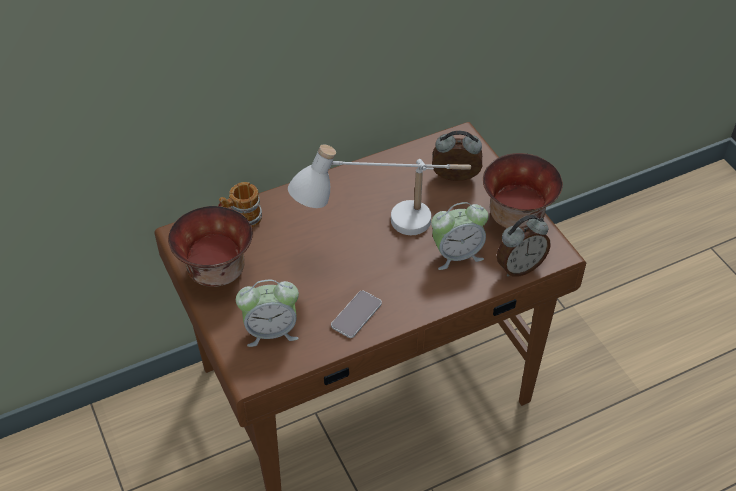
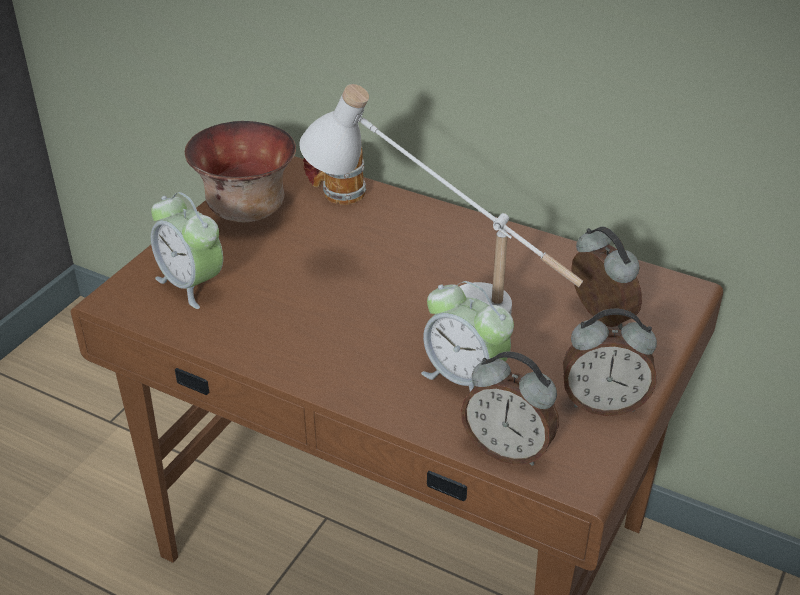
camera: 55 degrees right, 10 degrees down
phone [331,290,382,338] -> none
bowl [483,153,563,228] -> alarm clock [563,309,657,416]

